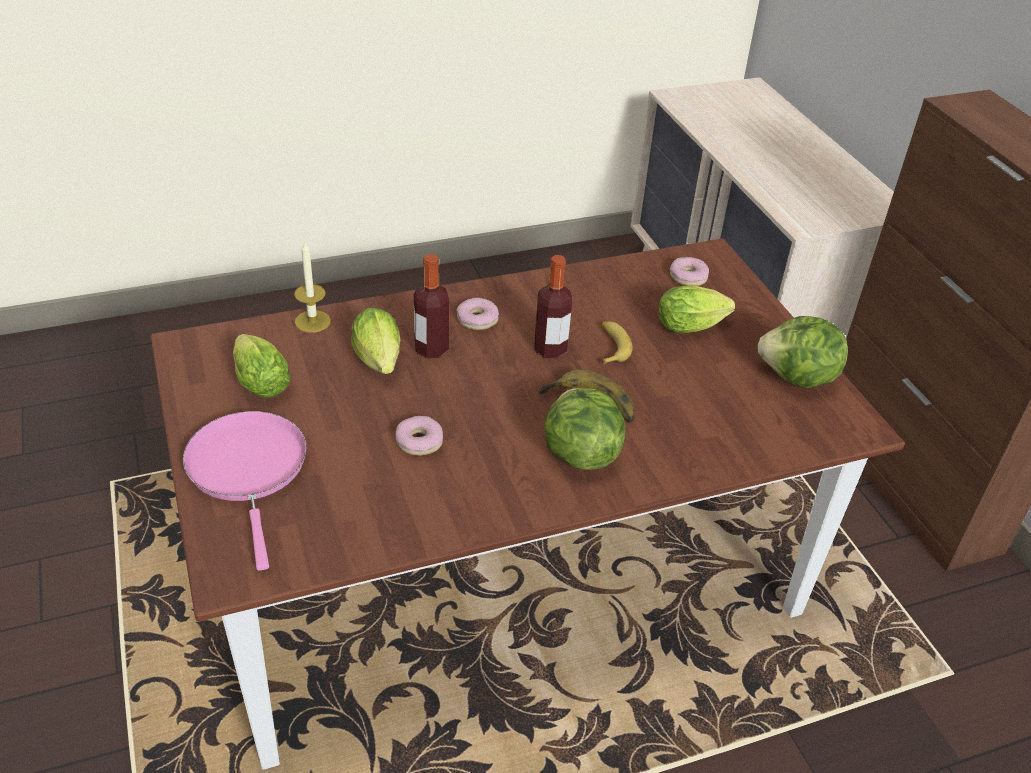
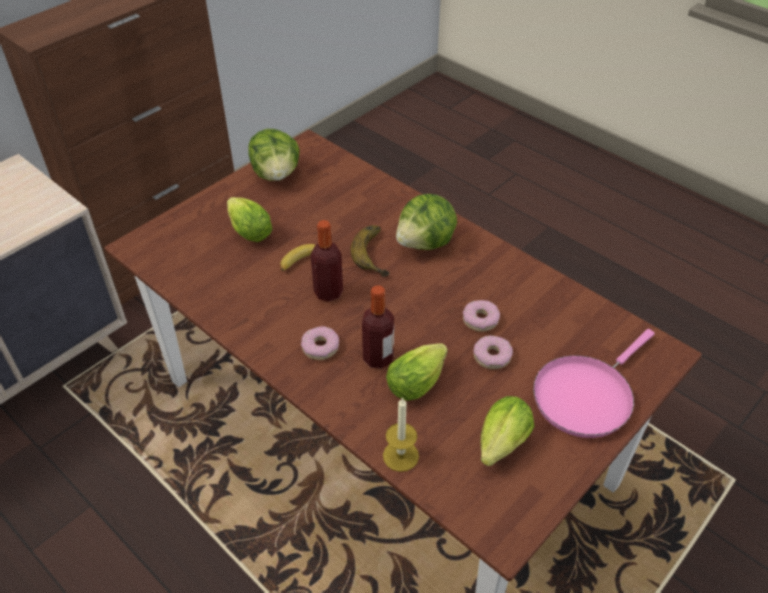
camera: 115 degrees left, 5 degrees up
donut [670,257,709,286] -> donut moved to [473,335,513,369]

